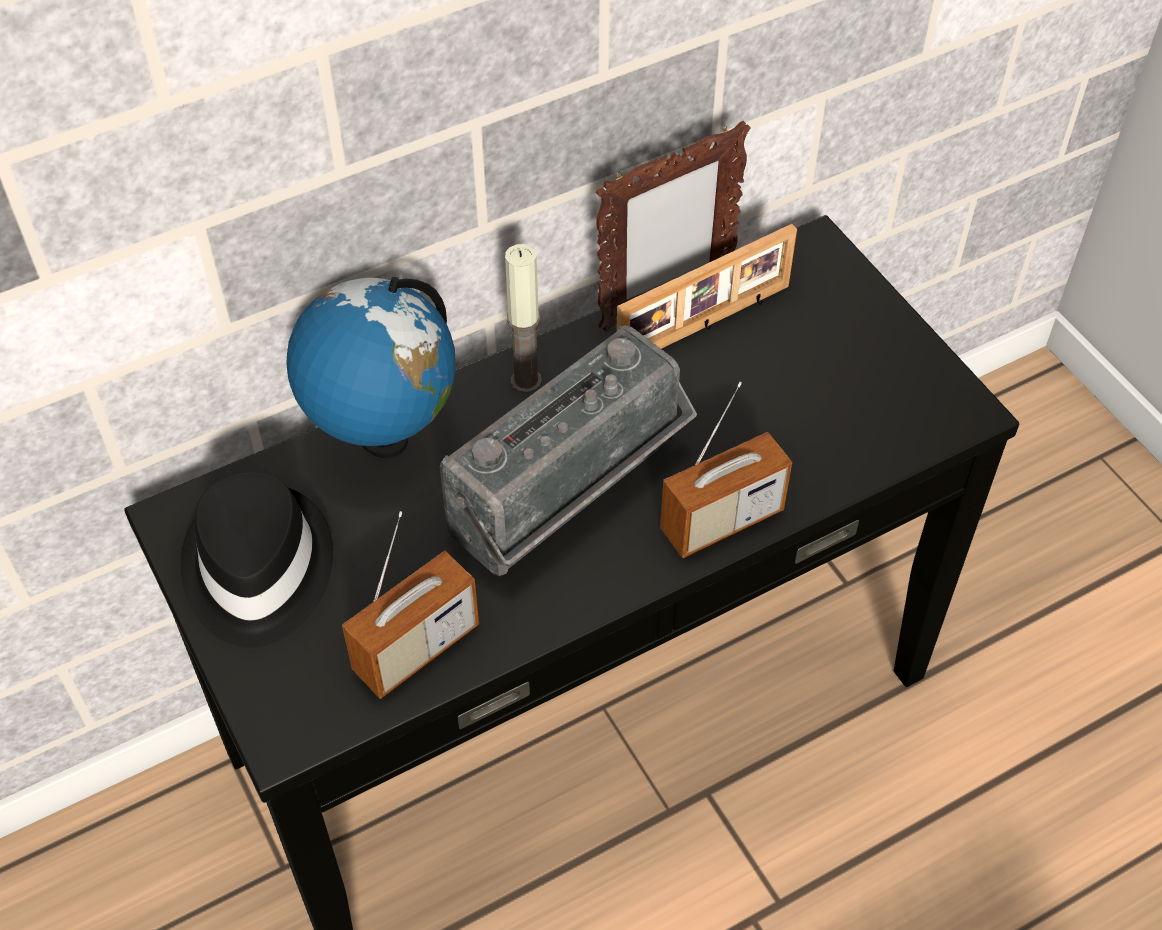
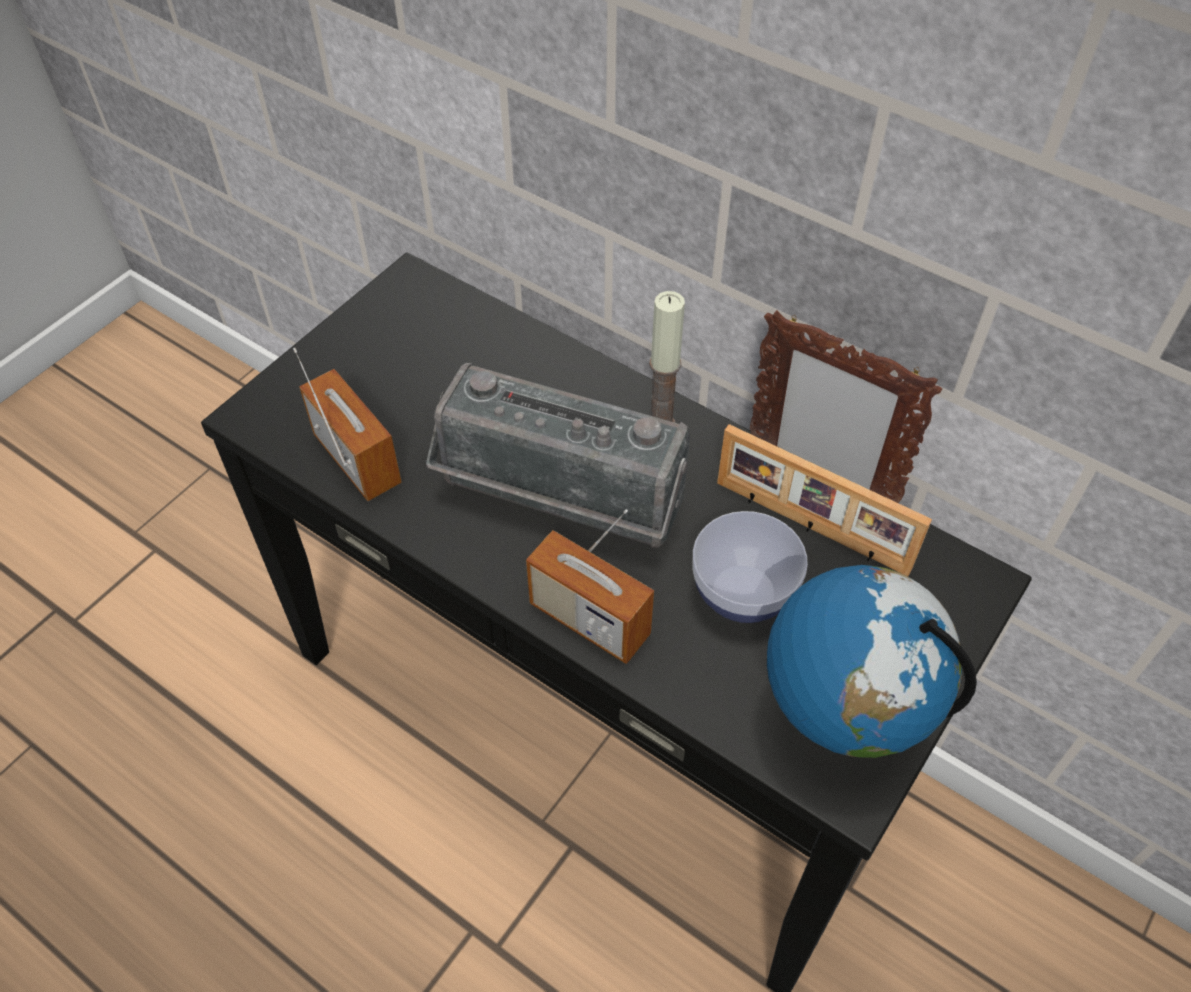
camera: 65 degrees right, 0 degrees up
black hat [181,472,333,648] -> none
globe [286,277,456,458] -> globe moved to [767,565,977,758]
radio [342,511,479,699] -> radio turned 150 degrees counterclockwise [293,348,402,501]
none -> bowl [693,511,808,623]

